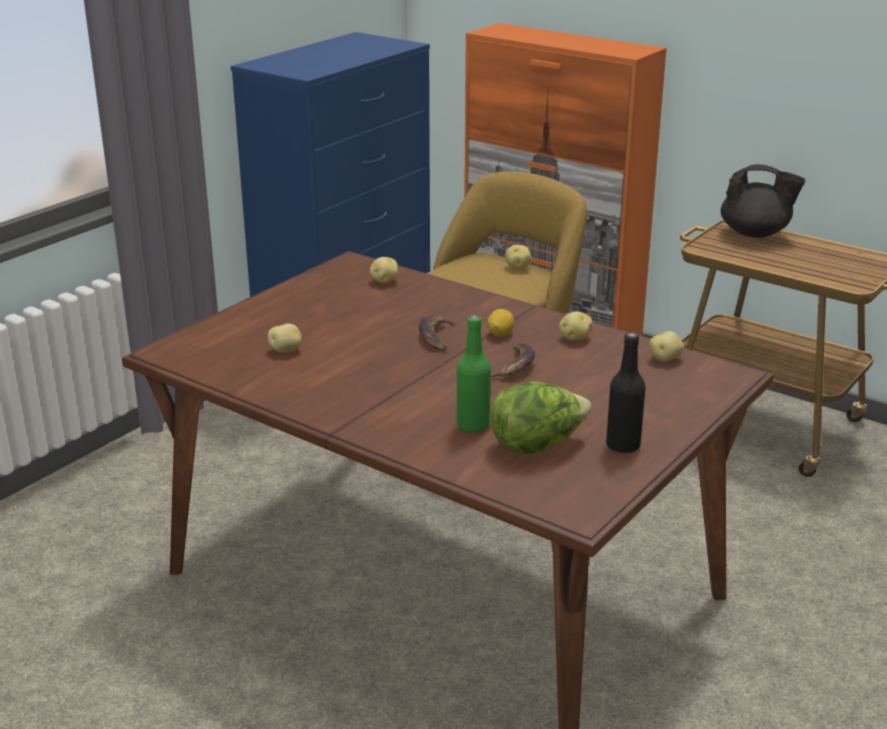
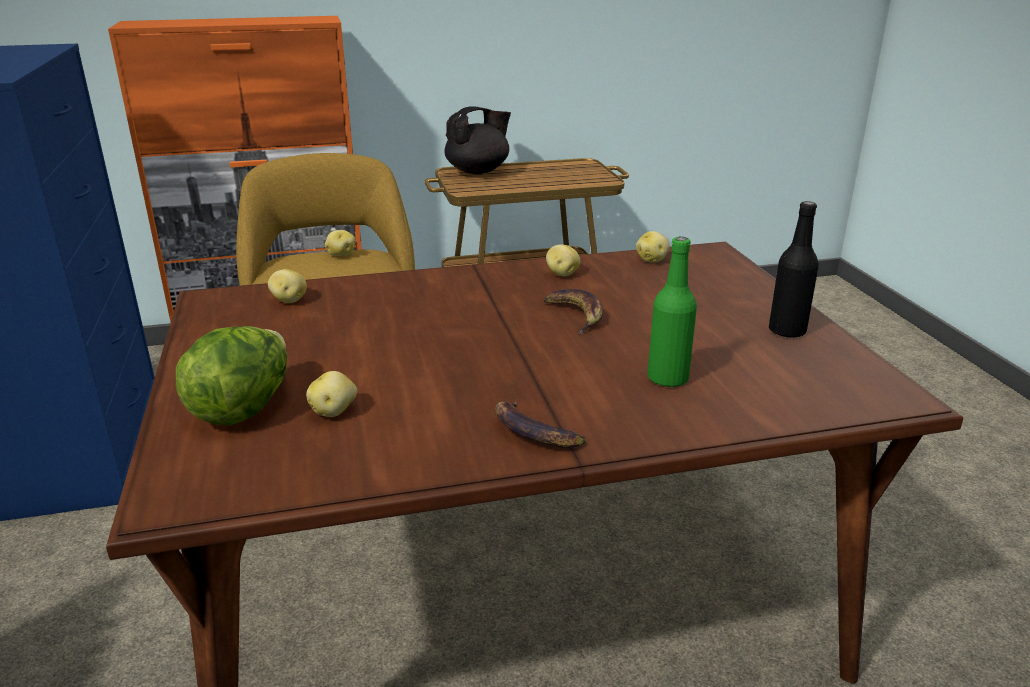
camera: 50 degrees left, 0 degrees up
banana [419,314,456,350] -> banana moved to [495,401,586,448]
lemon [487,309,514,336] -> none
lettuce [491,381,591,454] -> lettuce moved to [176,326,287,425]

